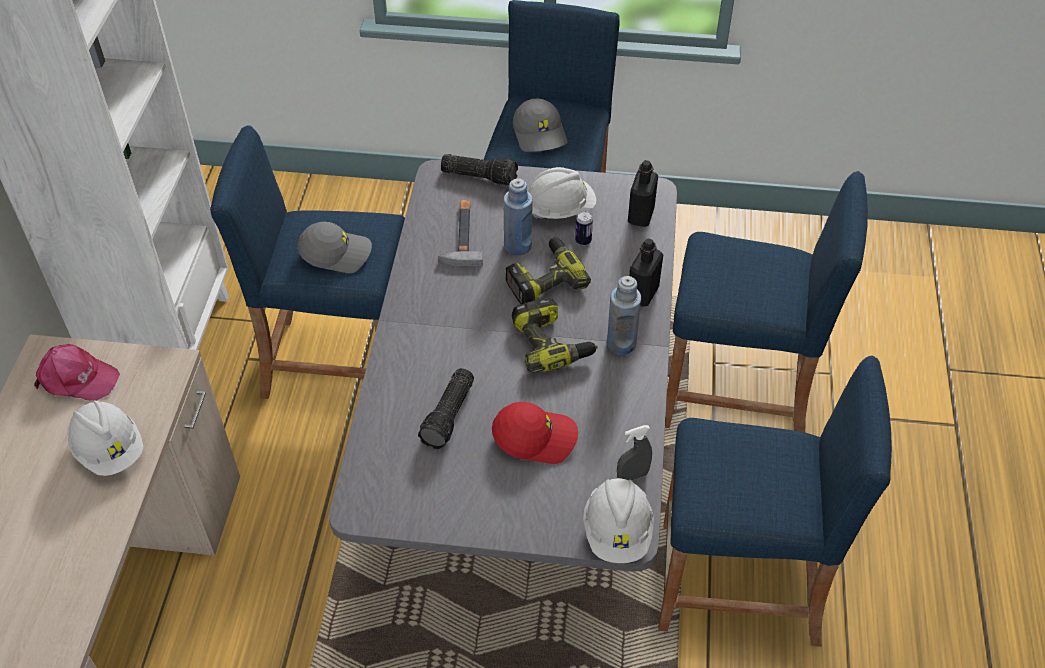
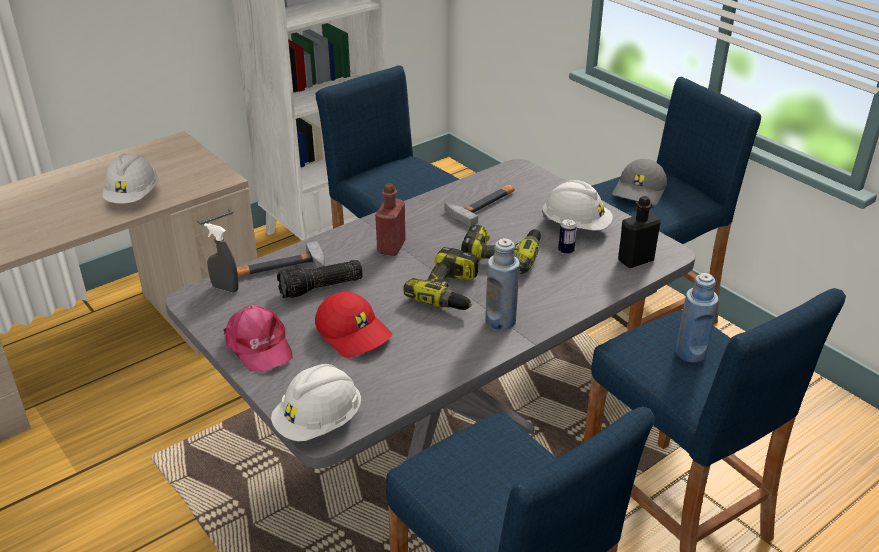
camera: 45 degrees right, 15 degrees down
pink cap [34,344,120,401] -> pink cap moved to [223,304,293,372]
grey cap [297,222,372,273] -> none
flashlight [441,154,518,186] -> none
blue bottle [503,178,533,255] -> blue bottle moved to [676,273,719,363]
grey spray bottle [617,425,652,480] -> grey spray bottle moved to [204,223,239,292]
black bottle [629,238,663,306] -> none
none -> hammer [237,241,324,277]
none -> red bottle [375,183,406,256]

